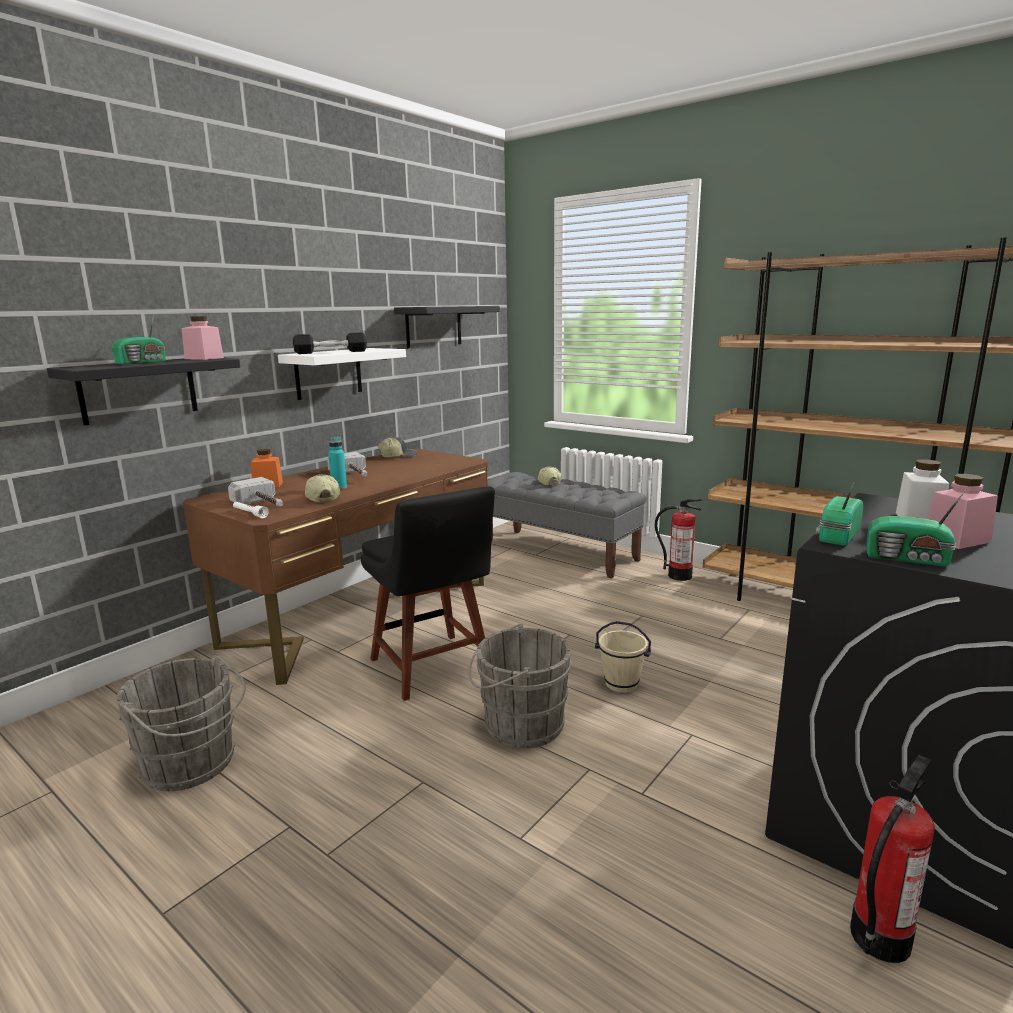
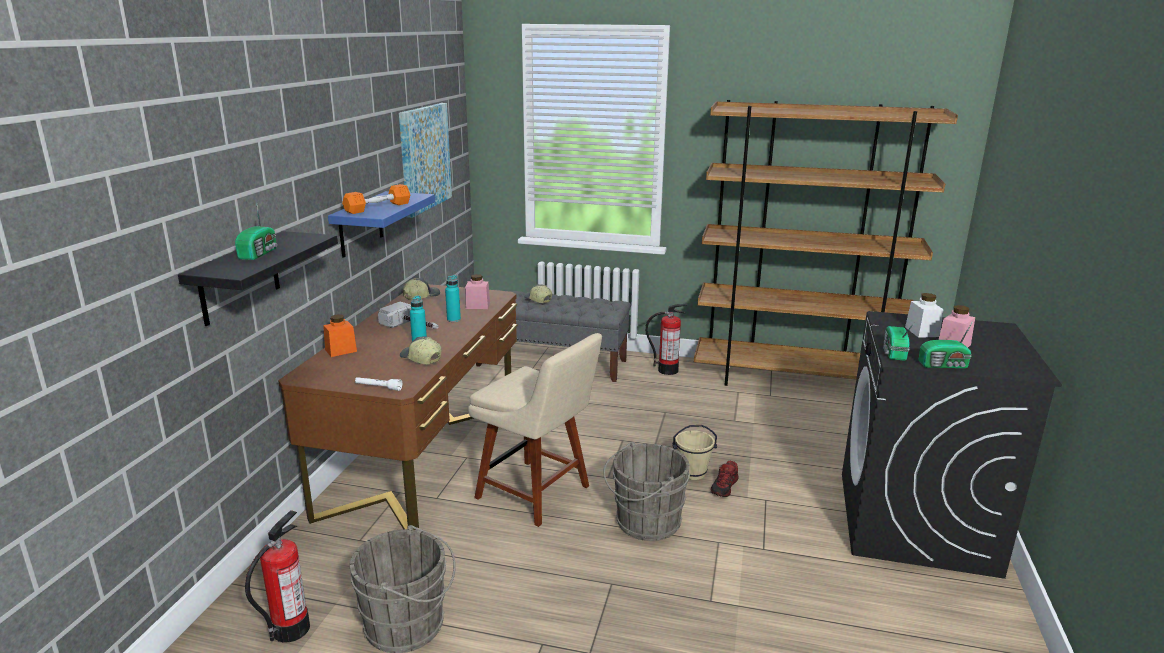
camera: 25 degrees left, 5 degrees up
pink jar [182,316,224,360] -> pink jar moved to [465,274,490,309]
hammer [228,477,283,506] -> none
white shelf [278,348,406,400] -> blue shelf [328,191,435,257]
black dumbbell [293,332,367,354] -> orange dumbbell [342,184,410,214]
black chair [361,487,495,701] -> beige chair [468,333,602,527]
black shelf [394,306,500,348] -> picture [399,103,452,218]
fire extinguisher [850,755,935,963] -> fire extinguisher moved to [245,510,310,643]
none -> turquoise bottle [445,275,461,322]
none -> shoe [711,461,739,497]

